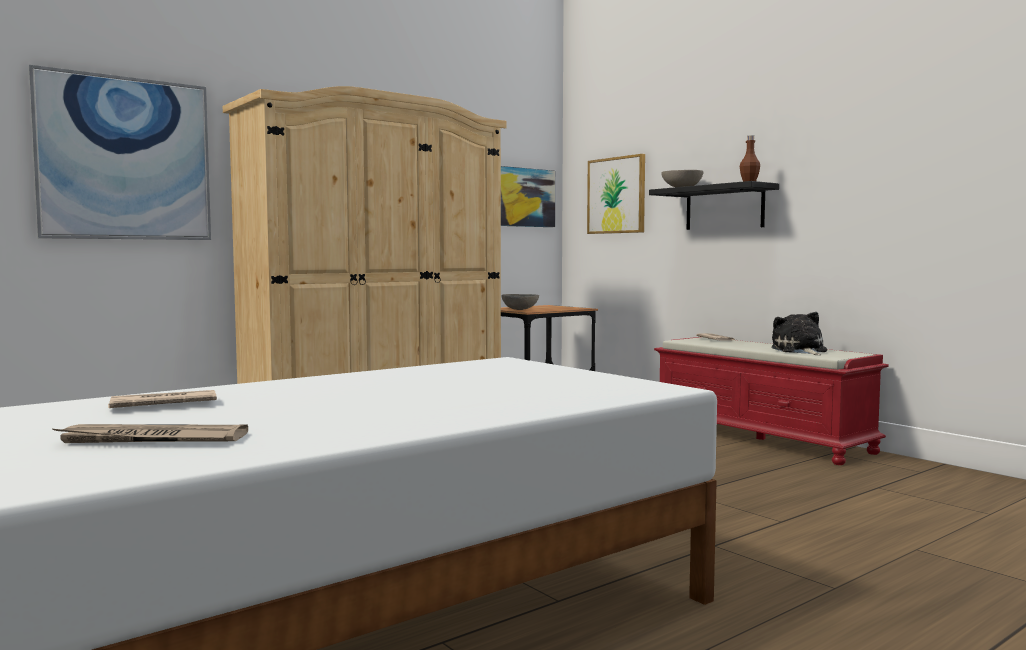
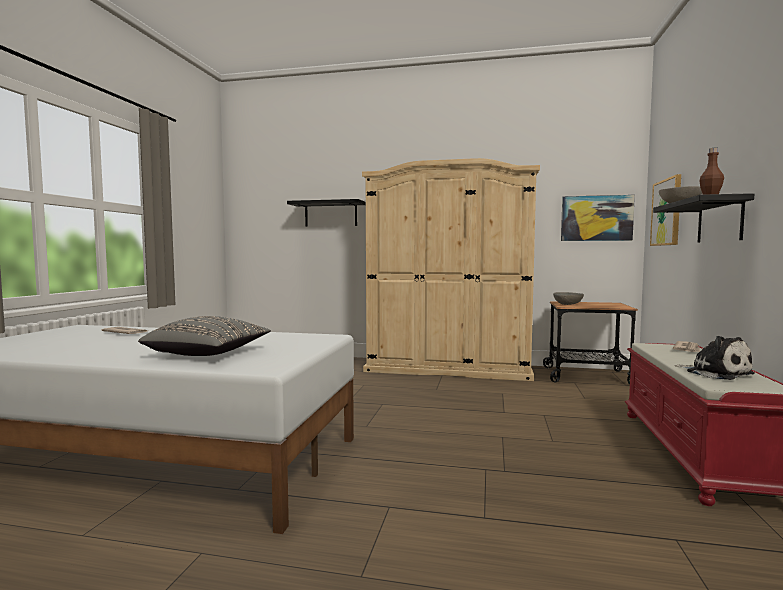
camera: 50 degrees right, 0 degrees up
picture [28,65,211,240] -> black shelf [287,199,366,227]
newspaper [52,424,248,443] -> none
plush toy [772,312,827,355] -> plush toy turned 105 degrees clockwise [675,336,754,380]
none -> grey pillow [138,316,271,356]

